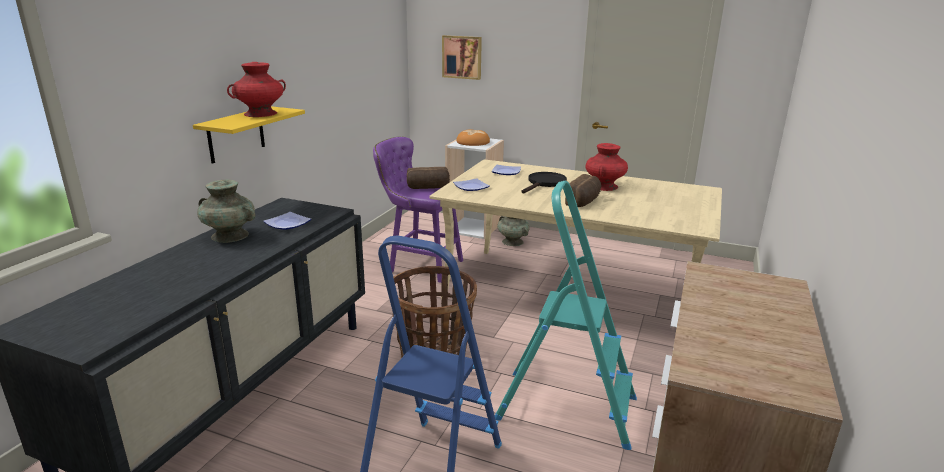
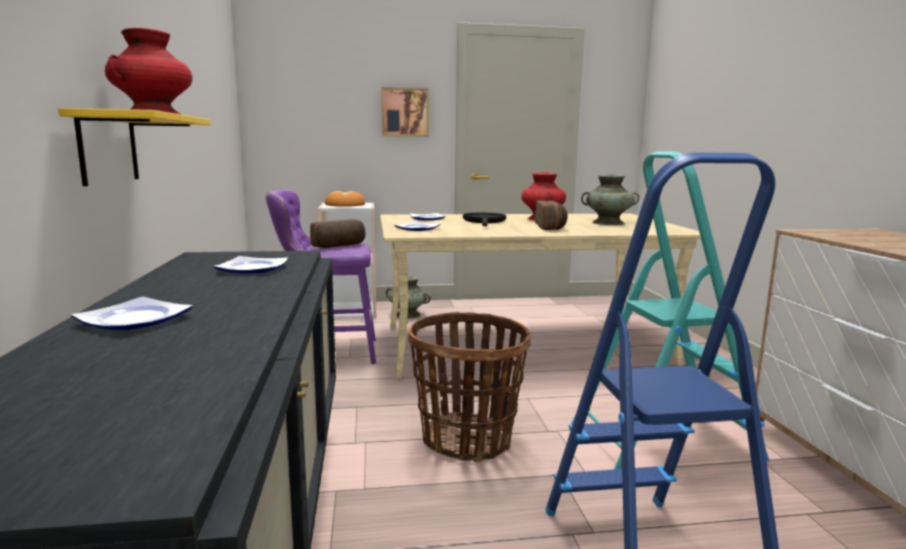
camera: 30 degrees left, 10 degrees down
turquoise vase [197,180,255,243] -> turquoise vase moved to [581,173,639,225]
picture [442,35,482,80] -> picture moved to [382,87,429,137]
none -> plate [71,297,193,330]

